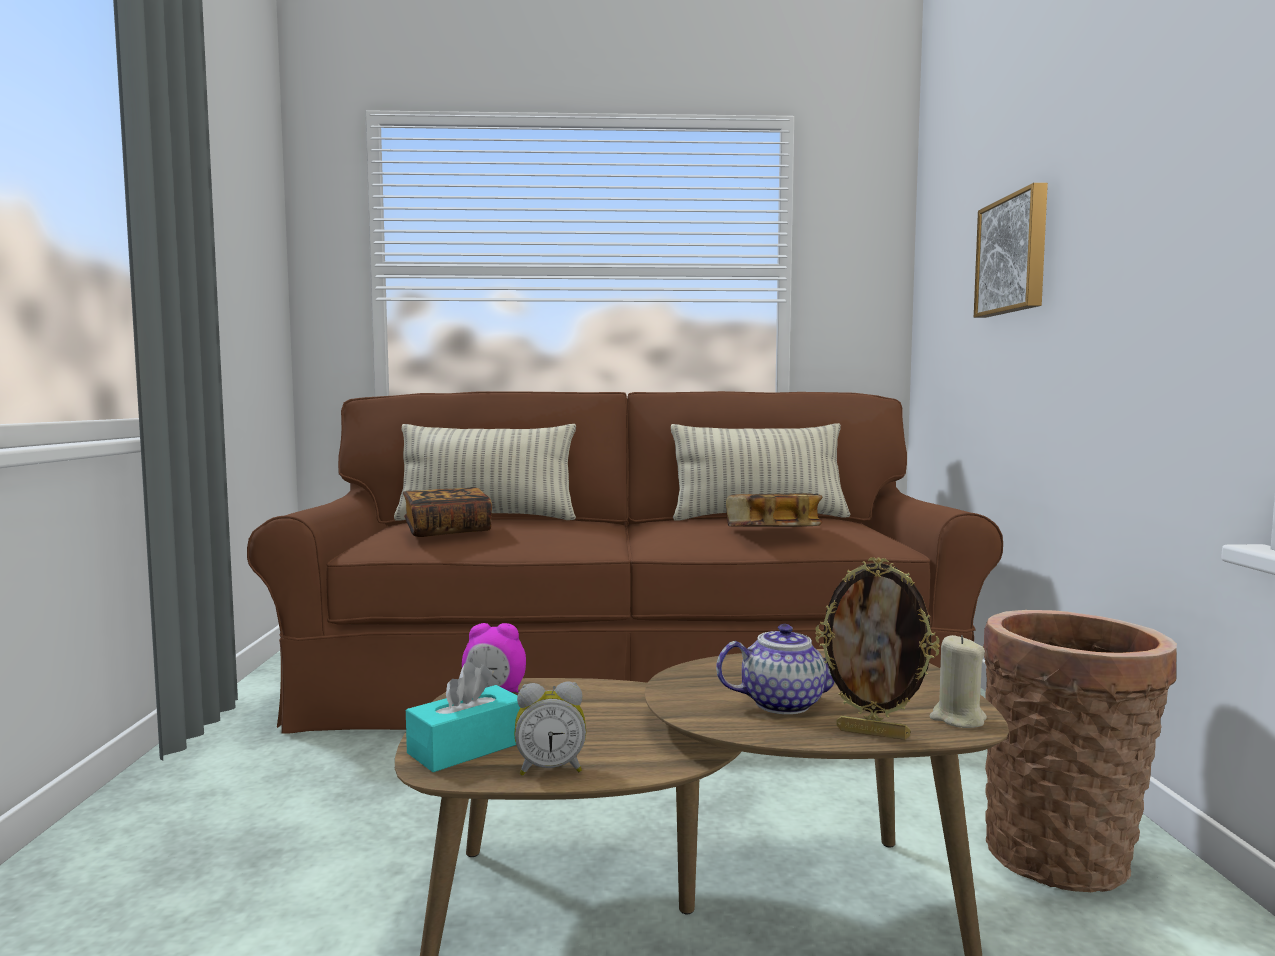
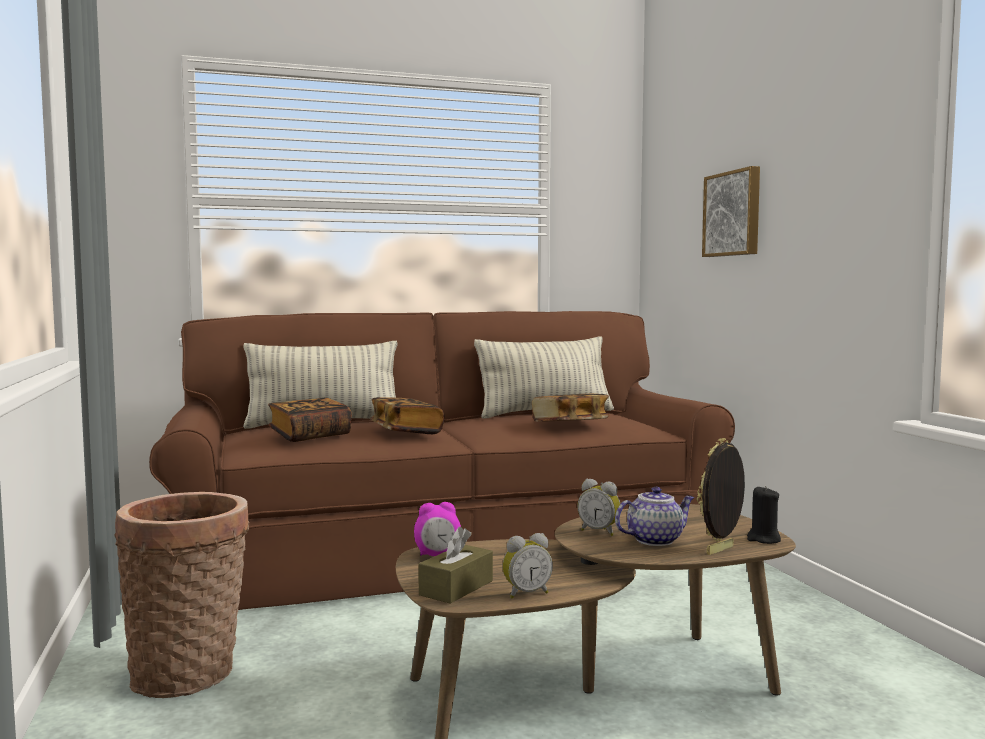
camera: 15 degrees left, 0 degrees up
turquoise tissue box [406,662,520,772] -> brown tissue box [418,527,493,604]
picture frame [815,557,940,740] -> picture frame turned 135 degrees clockwise [697,438,745,555]
beige candle [930,635,987,728] -> black candle [747,486,781,544]
basket [983,610,1177,892] -> basket moved to [114,492,249,698]
none -> book [370,397,444,434]
none -> alarm clock [577,479,620,536]

